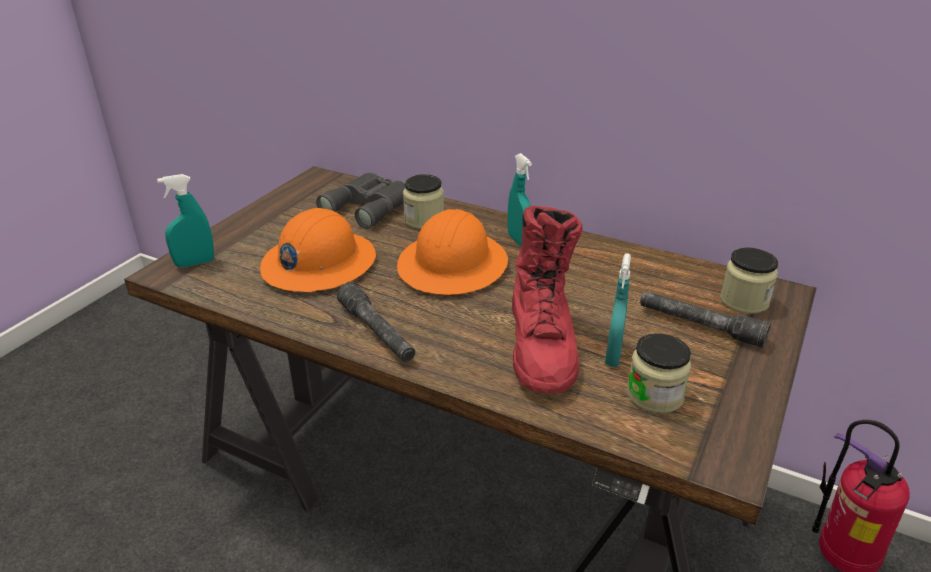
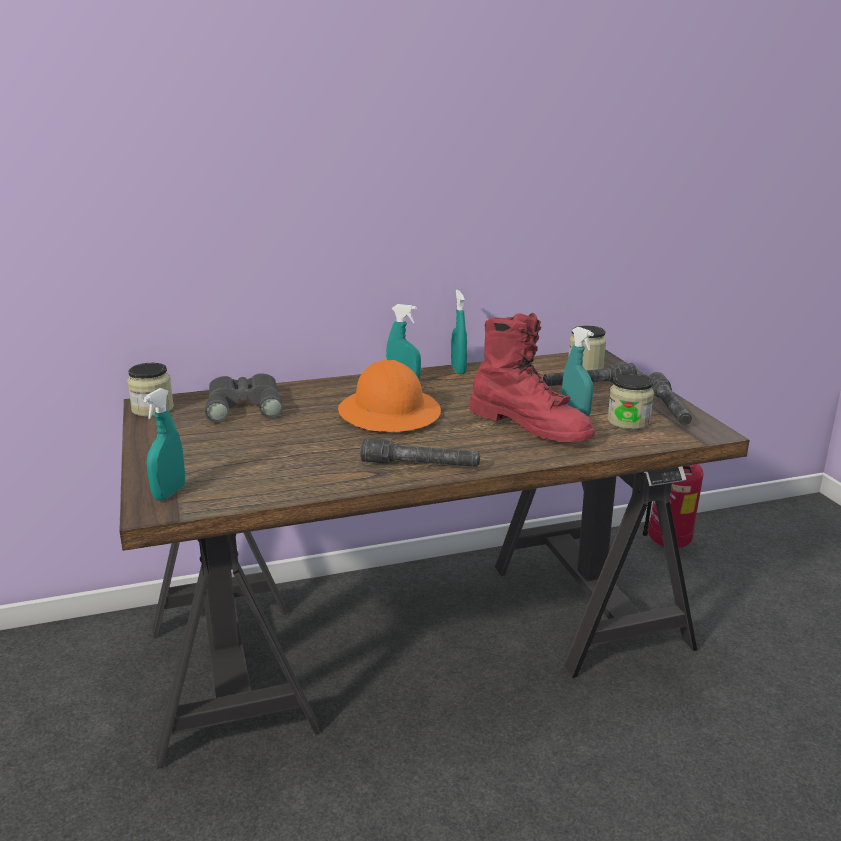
camera: 45 degrees left, 10 degrees down
orange hard hat [260,208,376,292] -> none
jar [403,174,444,229] -> jar moved to [127,363,174,417]
none -> turquoise spray bottle [451,290,467,374]
none -> grey flashlight [648,372,692,425]

